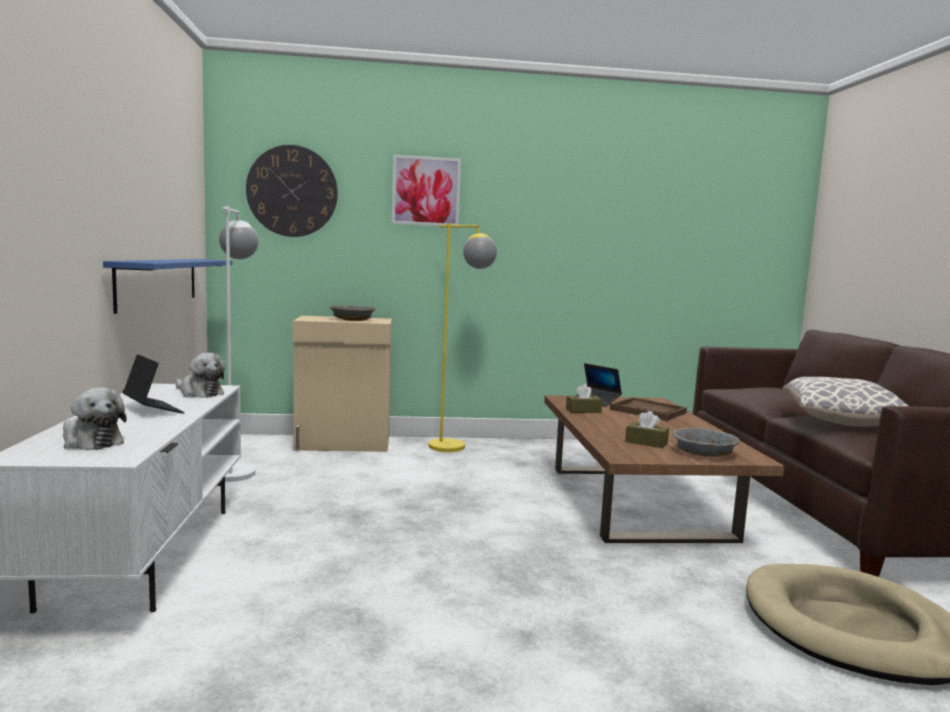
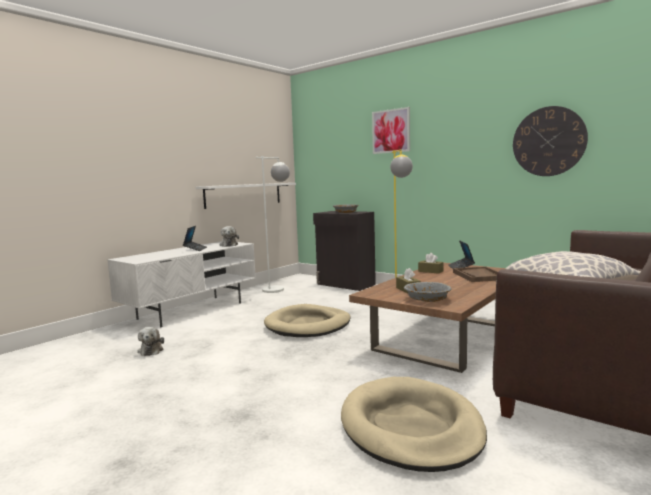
camera: 45 degrees right, 0 degrees up
plush toy [63,387,127,450] -> plush toy moved to [137,327,164,356]
blue shelf [103,259,232,314] -> white shelf [196,183,296,209]
wall clock [246,145,338,237] -> wall clock moved to [513,106,588,176]
beige cabinet [293,316,392,452] -> black cabinet [313,211,376,291]
none -> beige dog bed [264,304,351,337]

